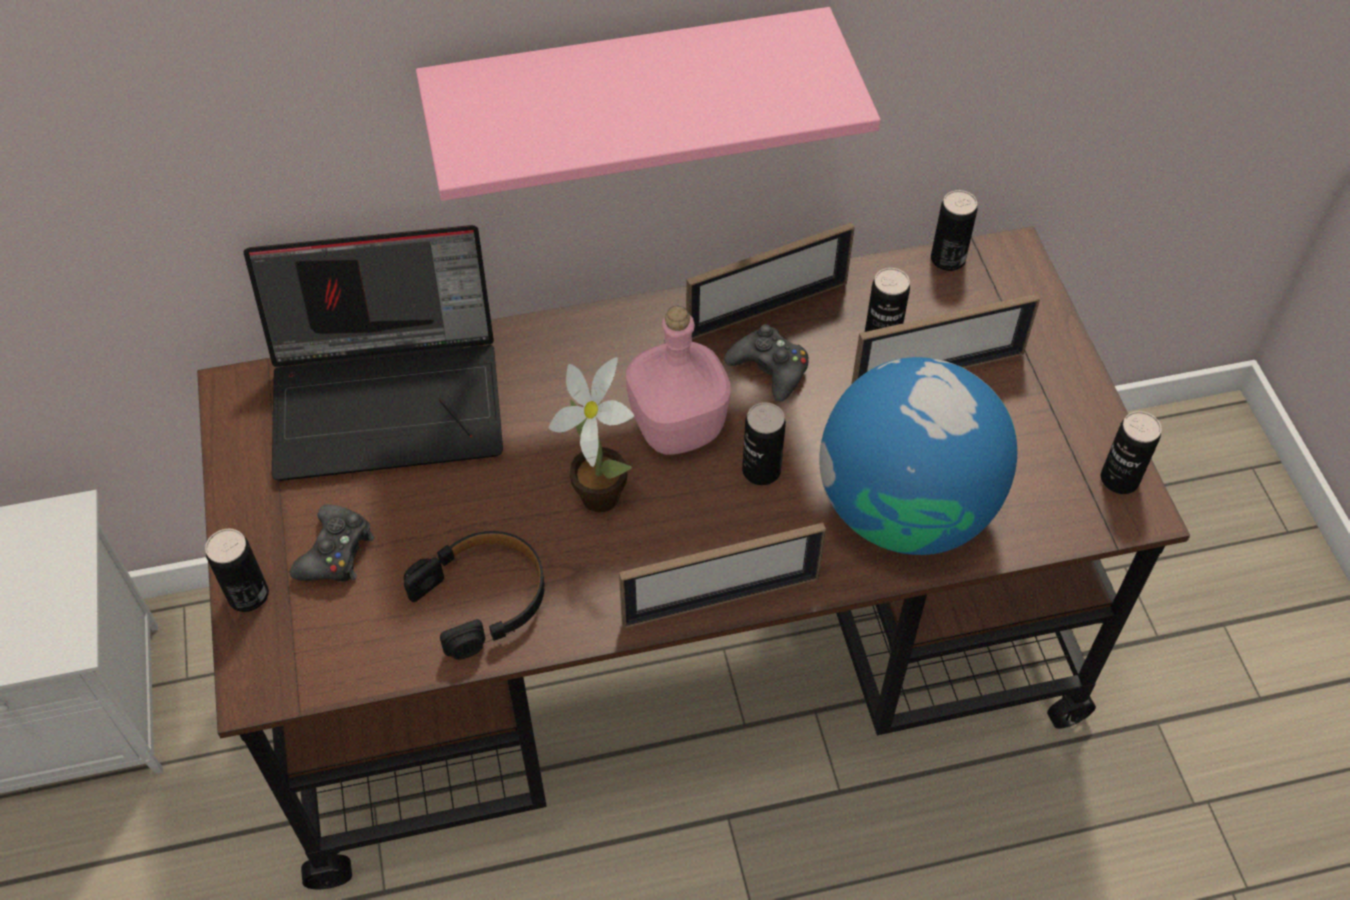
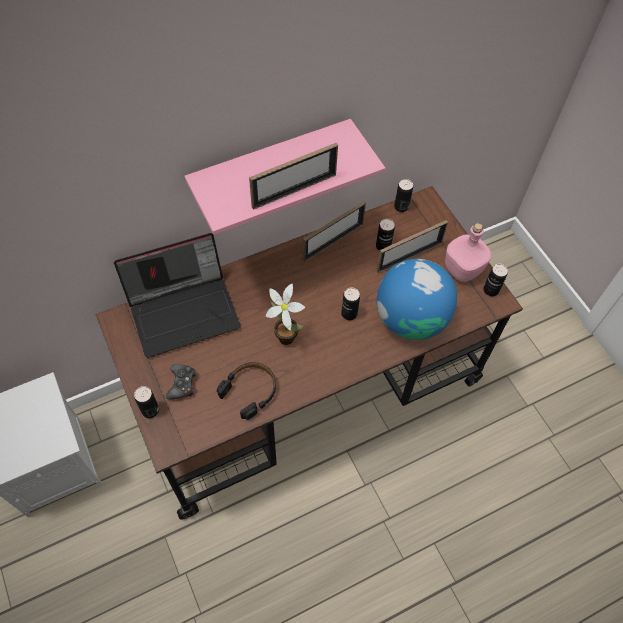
camera: 15 degrees left, 5 degrees up
picture frame [619,523,826,628] -> picture frame moved to [249,143,338,210]
pink bottle [626,306,731,455] -> pink bottle moved to [445,223,491,282]
black game controller [724,324,809,402] -> none

